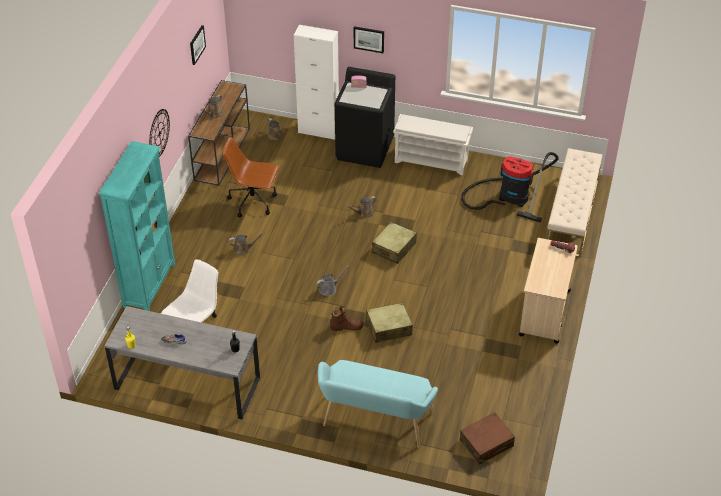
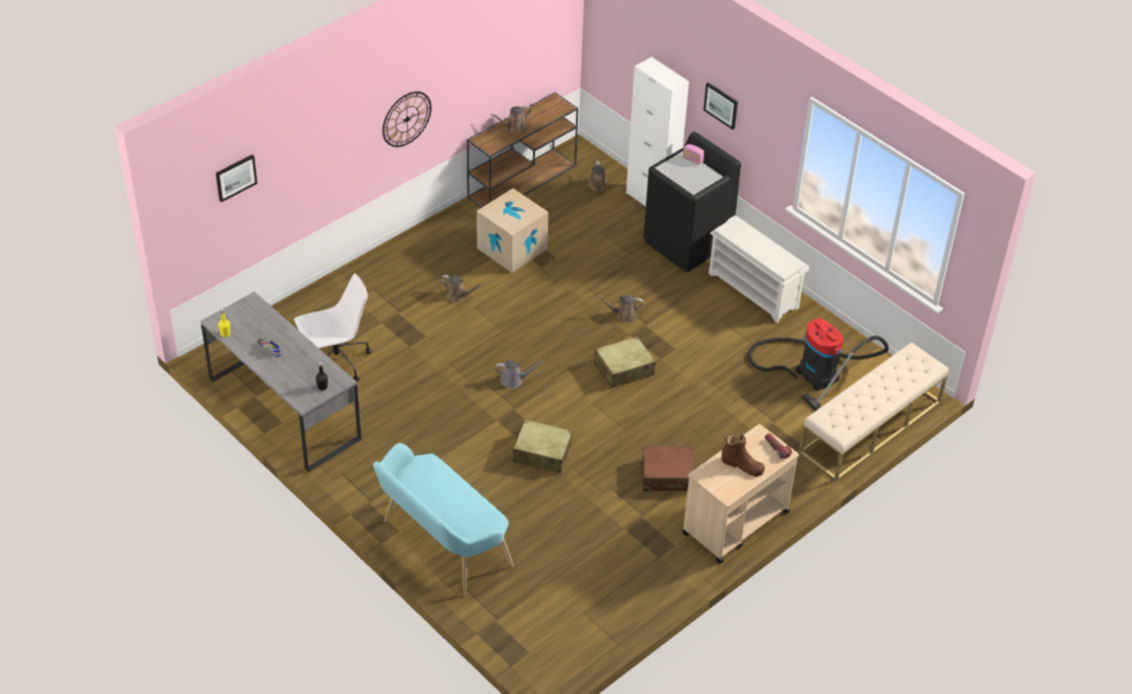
camera: 30 degrees right, 0 degrees up
turquoise bookcase [99,141,176,311] -> none
picture [190,25,206,65] -> picture moved to [216,155,257,202]
brown office chair [222,137,280,217] -> cardboard box [477,188,548,273]
brown boot [330,306,363,331] -> brown boot moved to [721,434,765,477]
brown suitcase [460,412,515,465] -> brown suitcase moved to [641,446,696,491]

